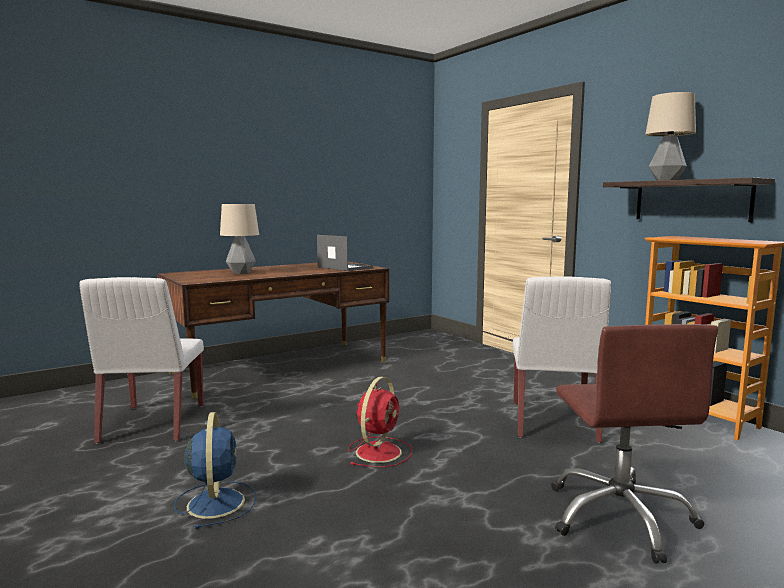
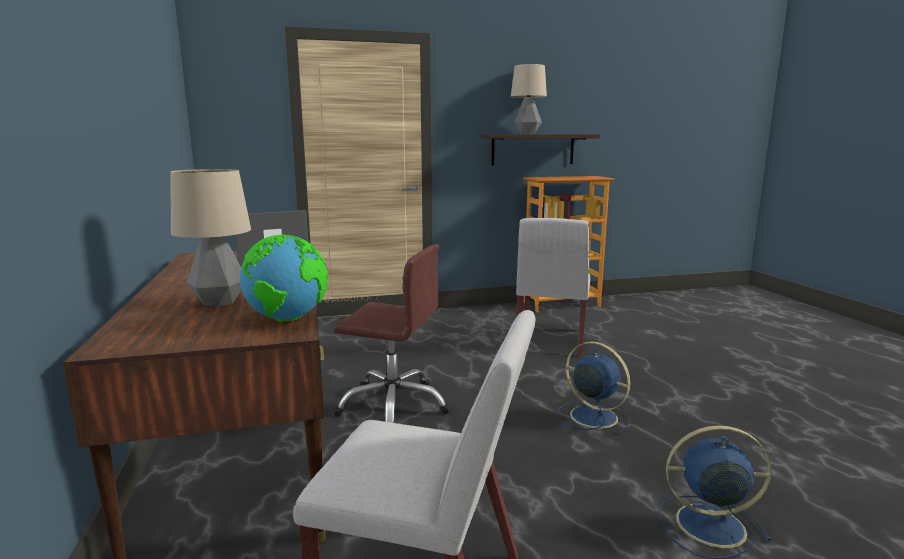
camera: 70 degrees left, 5 degrees up
red fan [348,377,413,467] -> blue fan [557,342,631,434]
white chair [513,276,611,443] -> white chair turned 75 degrees clockwise [516,218,590,357]
brown office chair [551,324,718,564] -> brown office chair moved to [333,244,451,423]
none -> globe [240,235,328,322]

